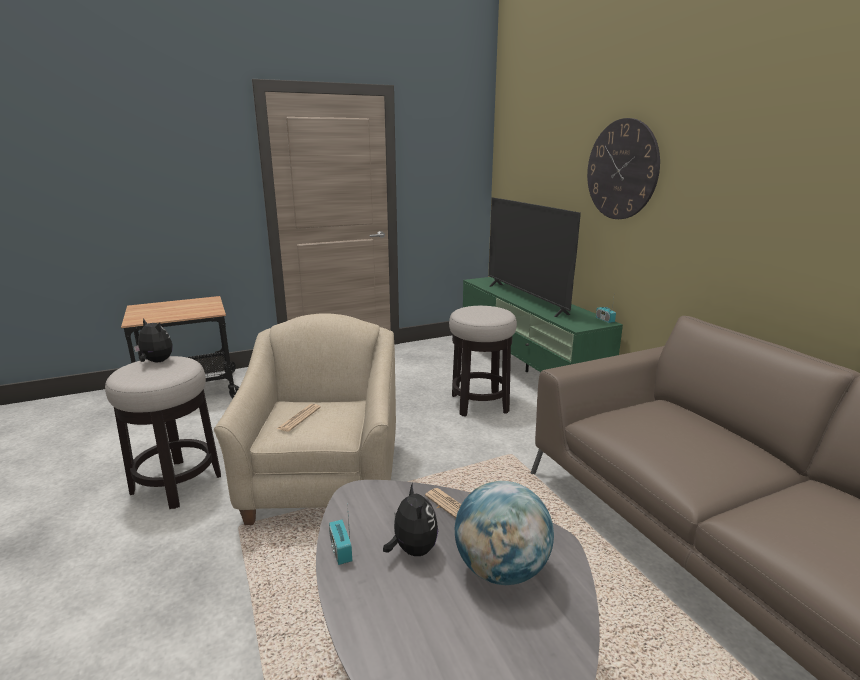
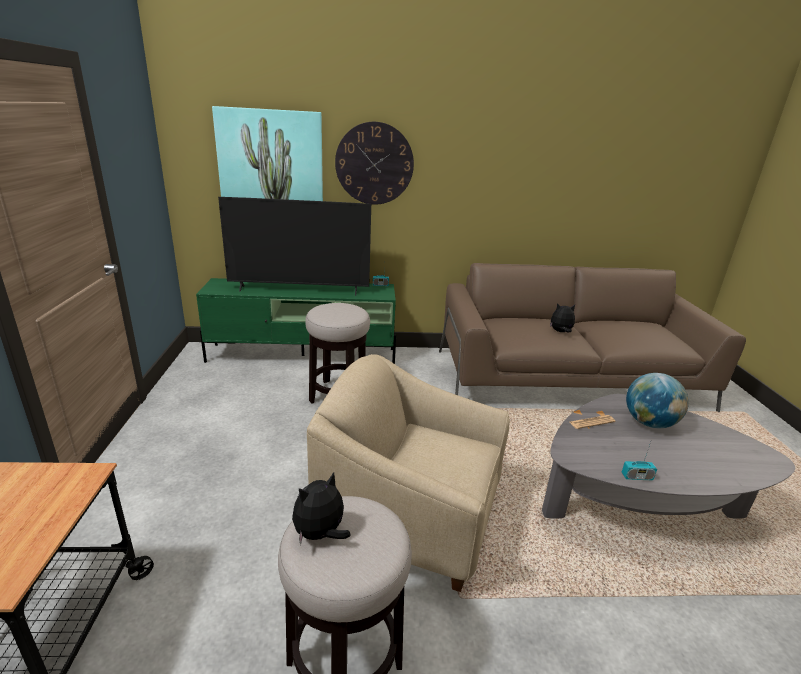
camera: 70 degrees left, 5 degrees up
newspaper [277,404,321,432] -> none
plush toy [383,482,438,556] -> plush toy moved to [550,303,575,333]
none -> picture [212,106,323,201]

